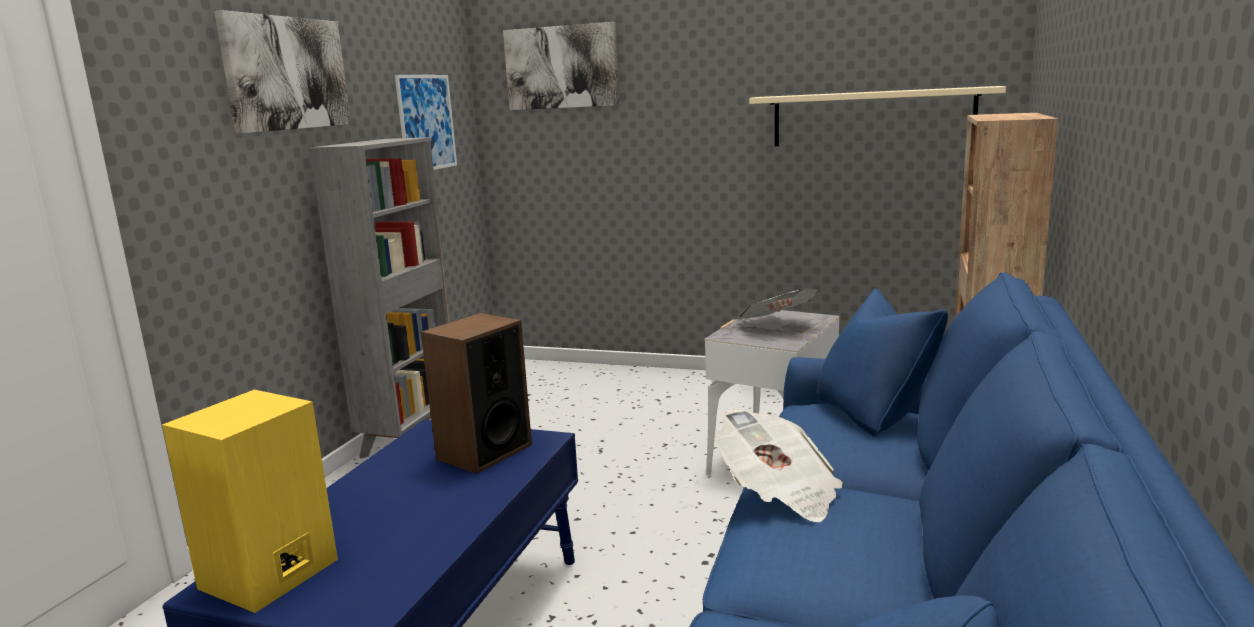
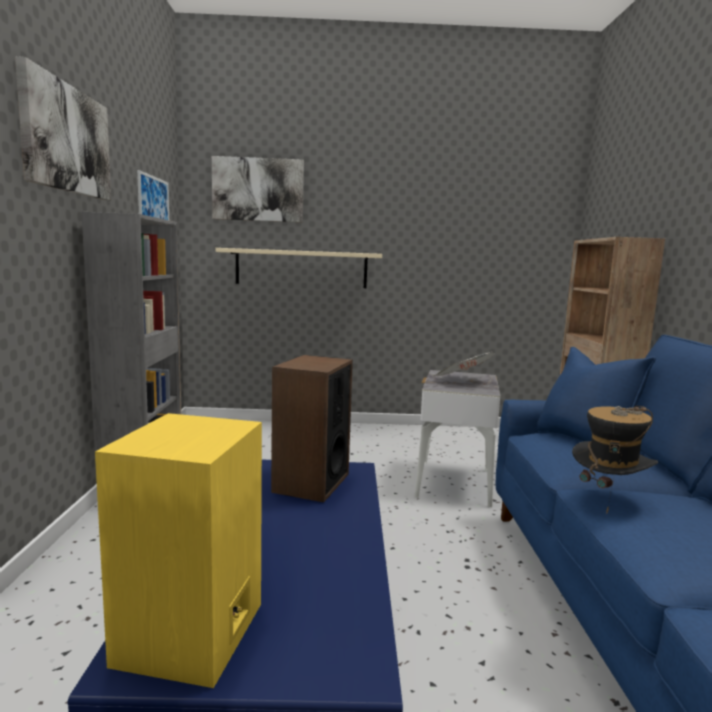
camera: 20 degrees left, 5 degrees down
newspaper [715,409,843,522] -> hat [572,406,658,515]
beige shelf [749,86,1006,146] -> beige shelf moved to [215,248,382,288]

